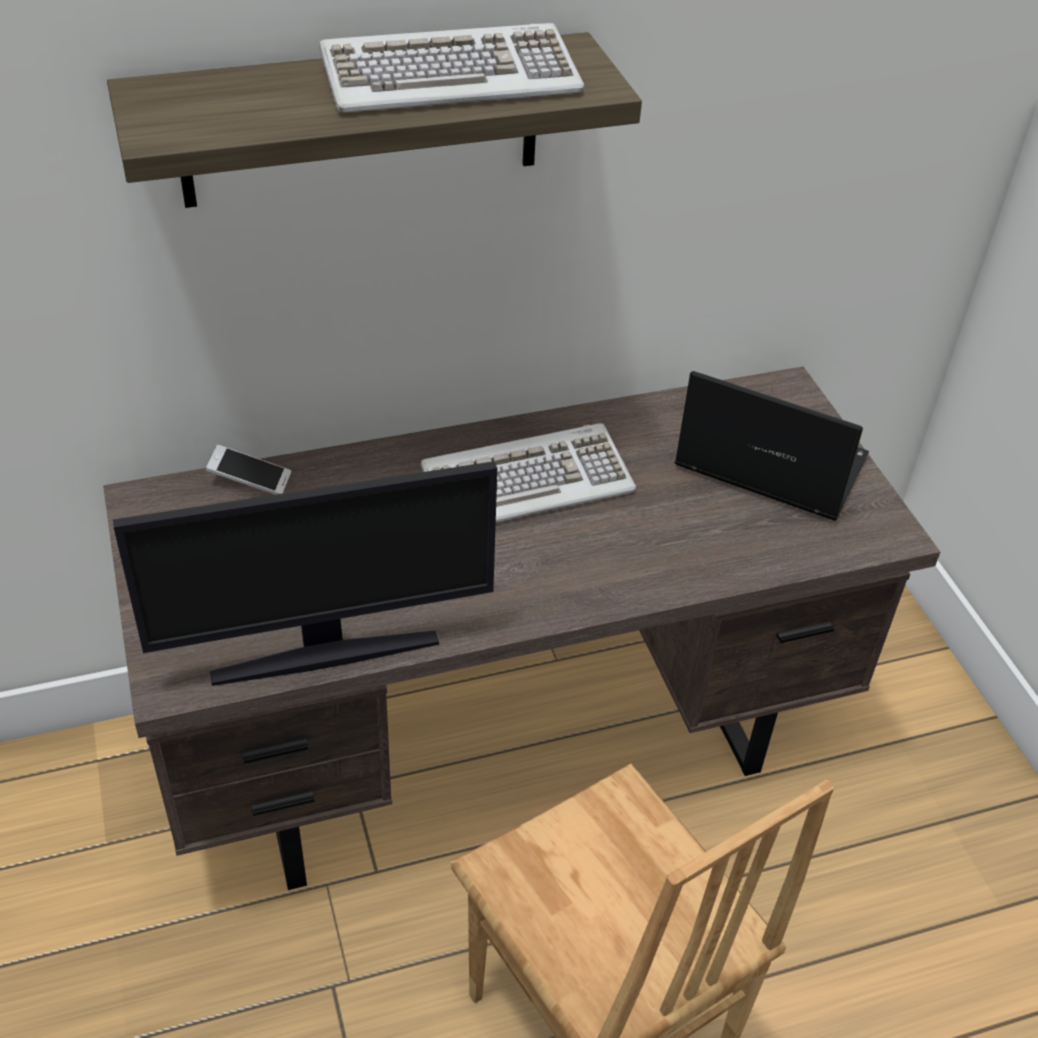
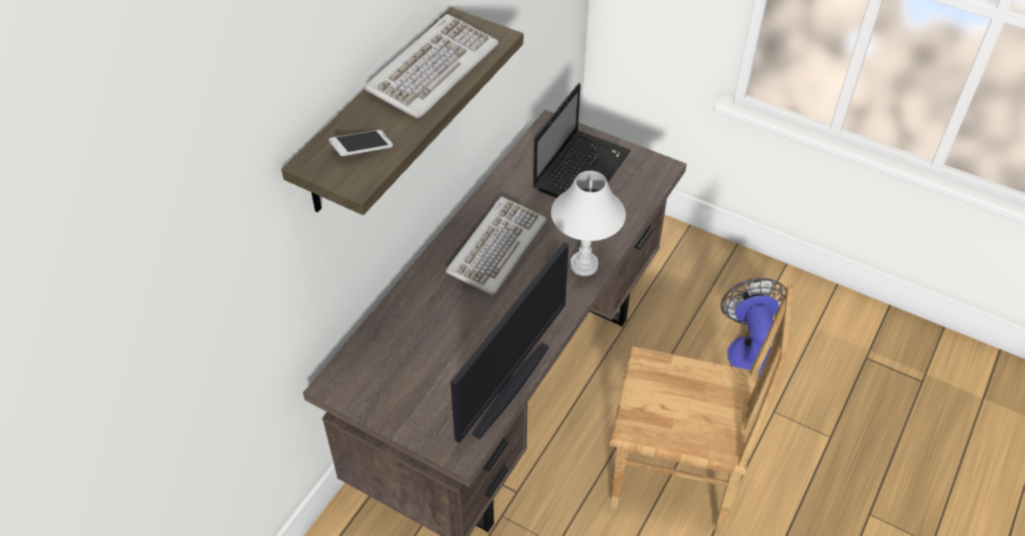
camera: 40 degrees left, 5 degrees up
phone [206,445,291,495] -> phone moved to [329,130,393,156]
laptop [674,371,869,521] -> laptop turned 135 degrees clockwise [533,83,631,198]
none -> white table lamp [551,171,626,276]
none -> fan [721,278,787,377]

